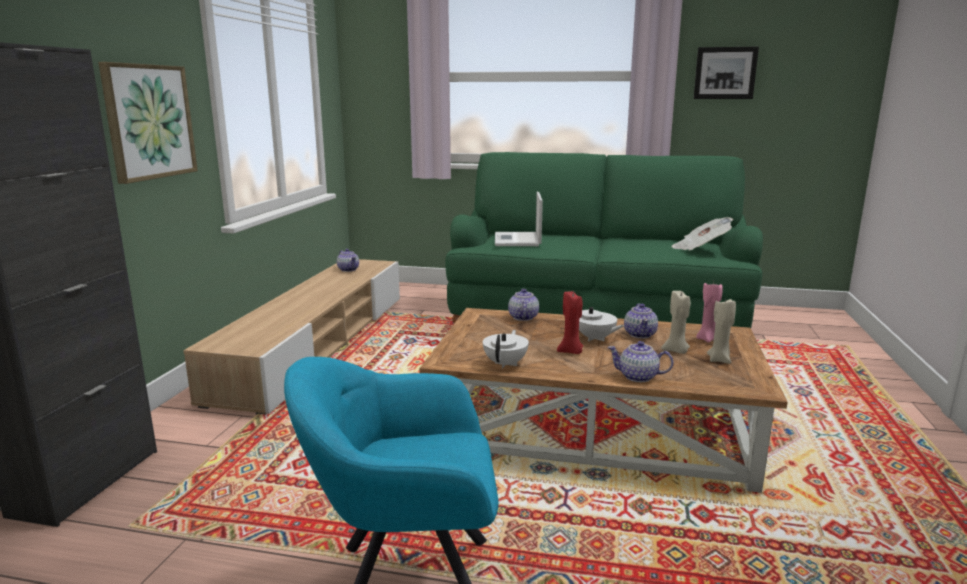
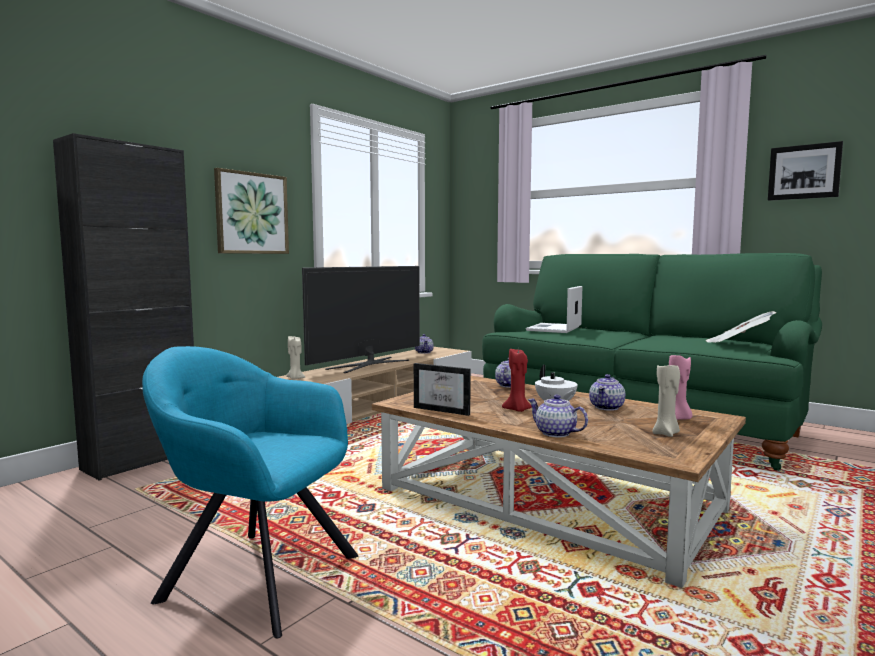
camera: 25 degrees right, 10 degrees down
white teapot [483,330,529,369] -> picture frame [414,363,471,416]
beige candle [661,291,691,354] -> beige candle moved to [286,336,305,380]
none -> television [302,266,420,373]

